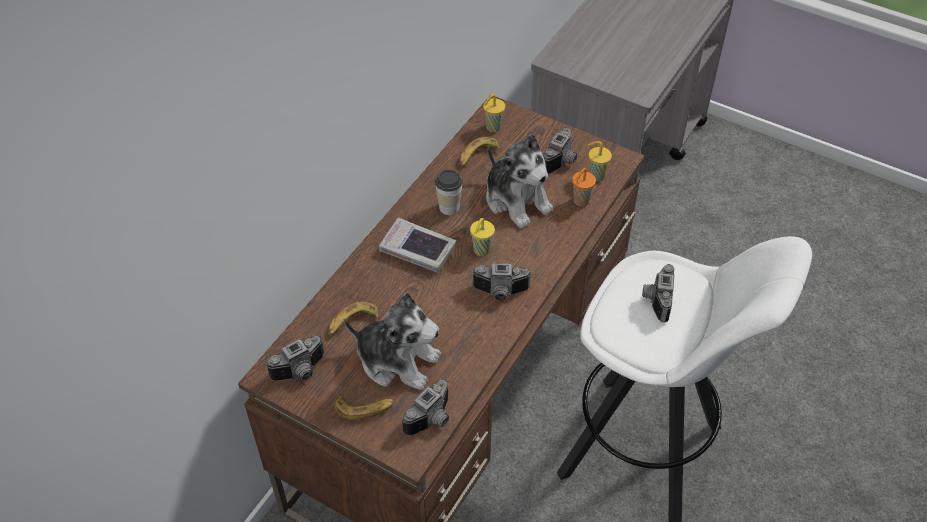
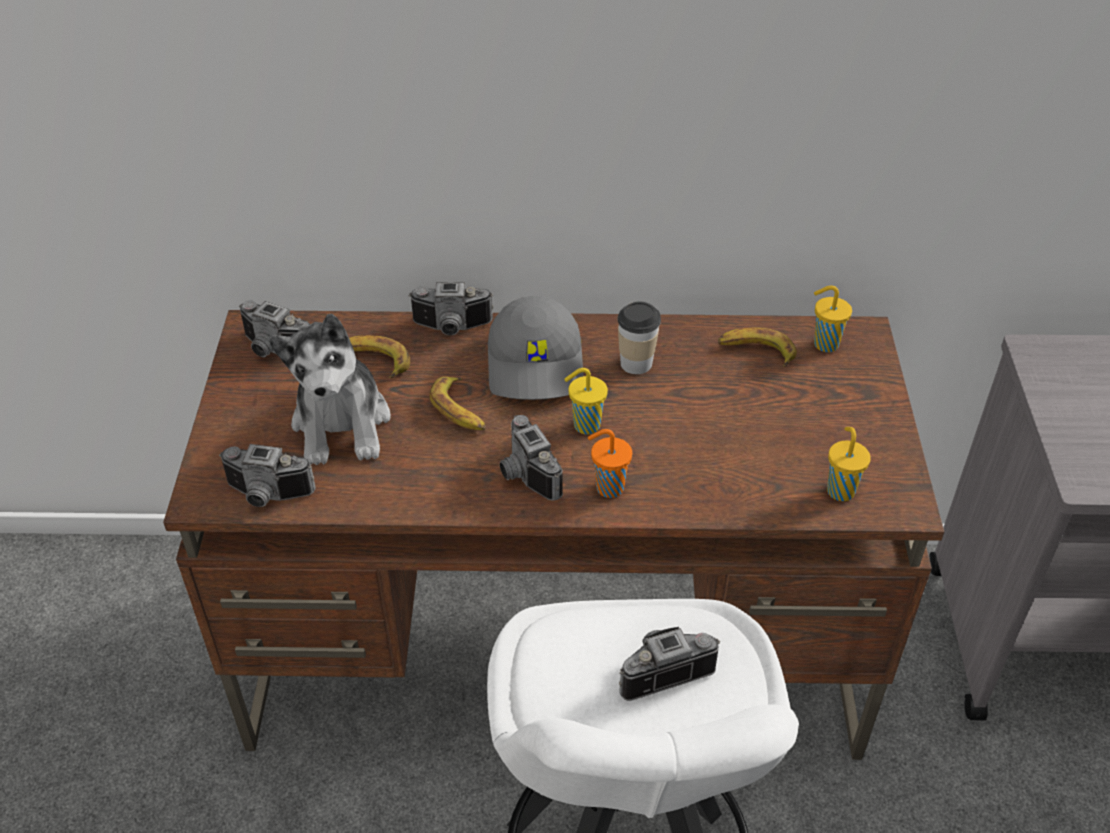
camera: 60 degrees right, 5 degrees down
banana [335,393,394,420] -> banana moved to [429,377,486,430]
book [379,217,456,273] -> grey cap [488,296,584,400]
plush toy [486,134,554,229] -> none
camera [543,128,577,174] -> camera moved to [408,282,493,335]
orange cup [572,168,596,206] -> orange cup moved to [588,429,632,498]

